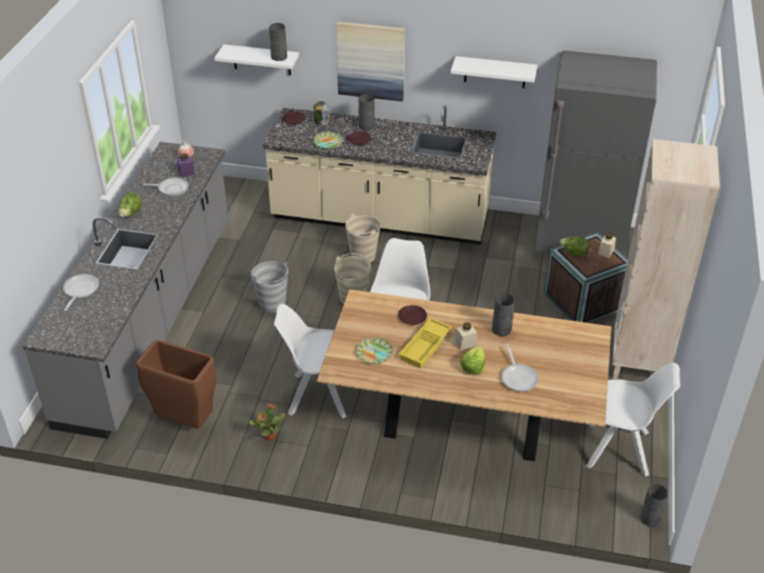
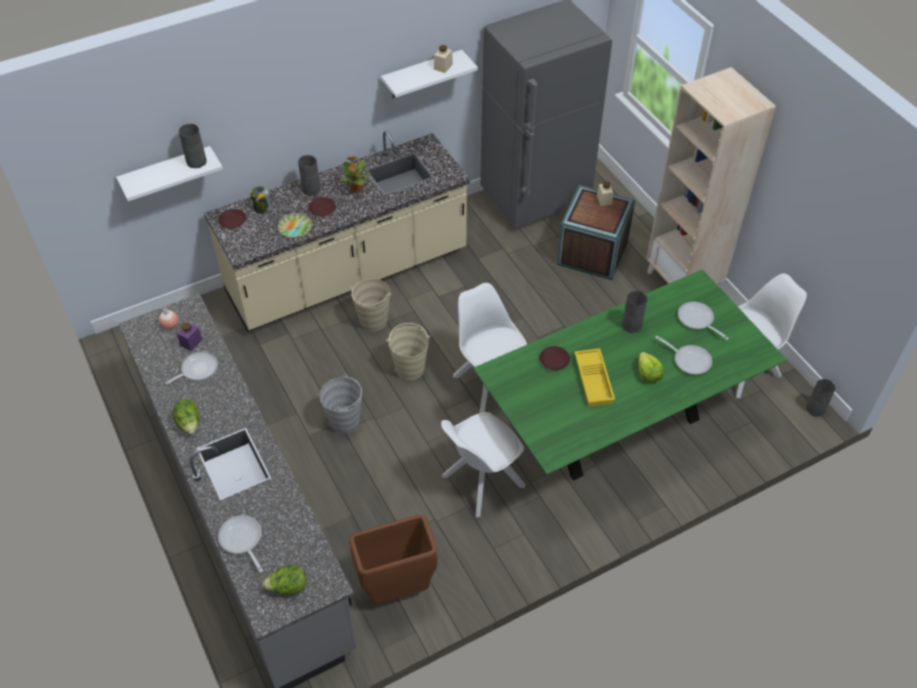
camera: 40 degrees left, 10 degrees up
potted plant [249,404,286,440] -> potted plant moved to [340,156,371,192]
brown dining table [317,289,611,461] -> green dining table [473,269,787,481]
picture [336,22,405,102] -> none
plate [356,337,393,364] -> none
beige jar [455,323,477,350] -> beige jar moved to [434,45,453,73]
lettuce [559,236,589,258] -> lettuce moved to [262,565,306,595]
none -> frying pan [678,302,729,340]

